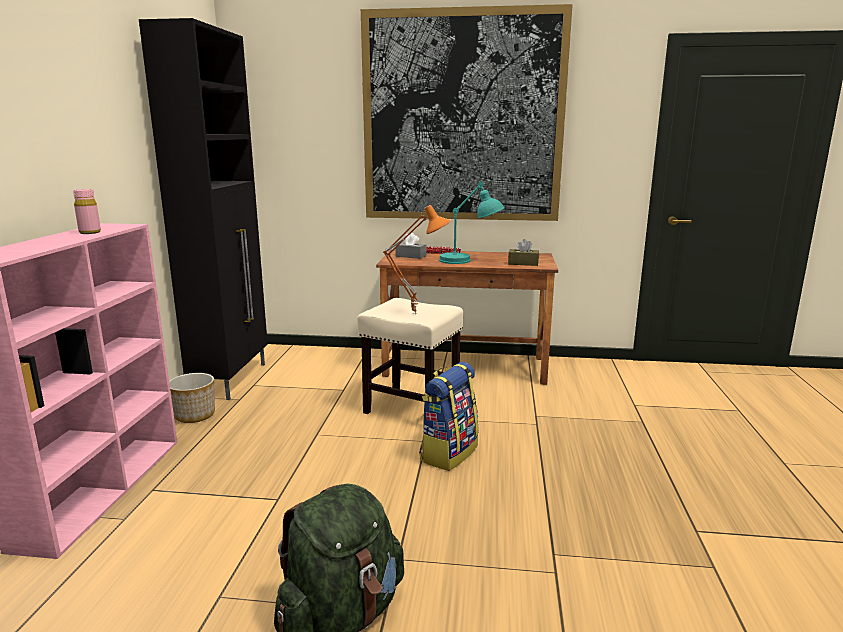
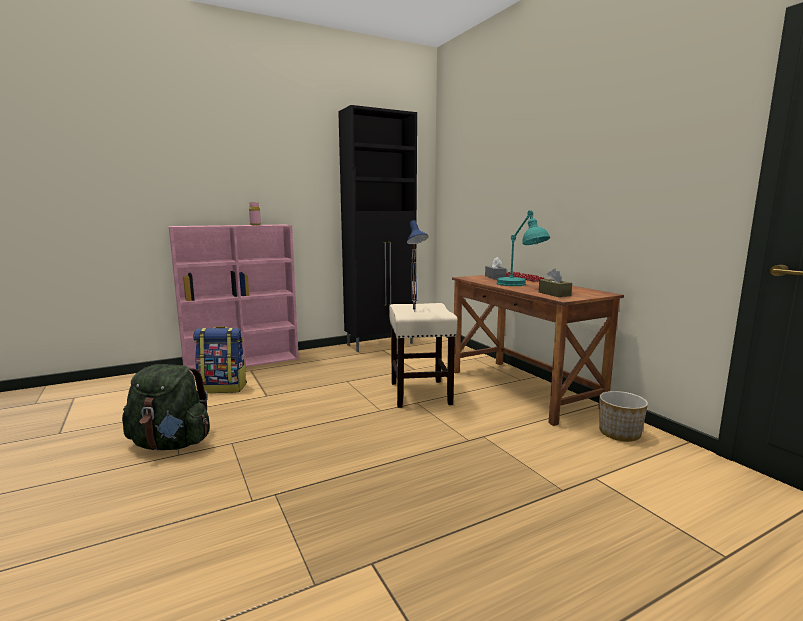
camera: 55 degrees right, 5 degrees down
planter [169,373,215,423] -> planter moved to [599,391,648,442]
picture [361,4,573,221] -> none
orange table lamp [383,205,450,314] -> blue table lamp [407,220,429,312]
backpack [419,362,479,471] -> backpack moved to [193,326,247,393]

